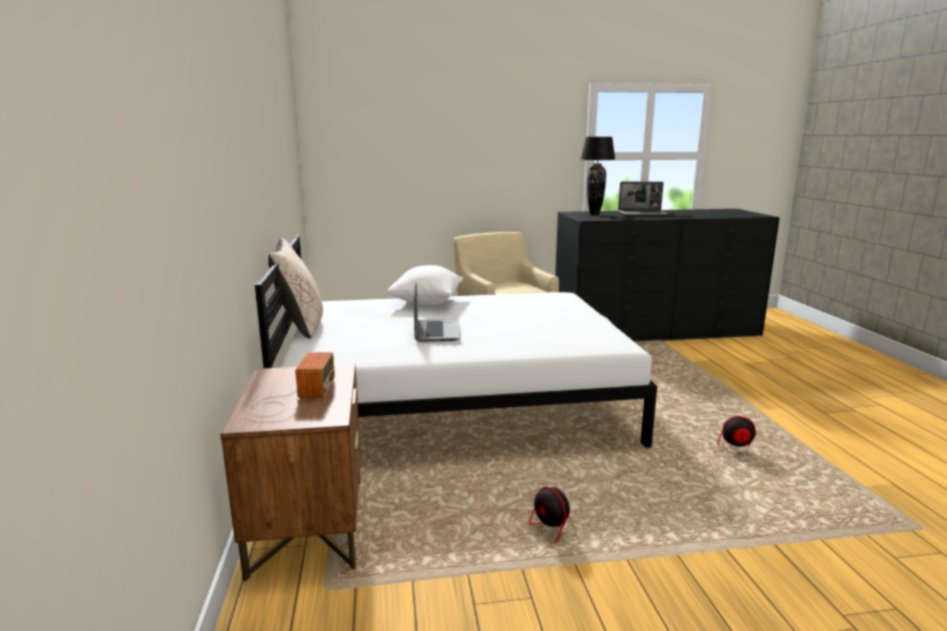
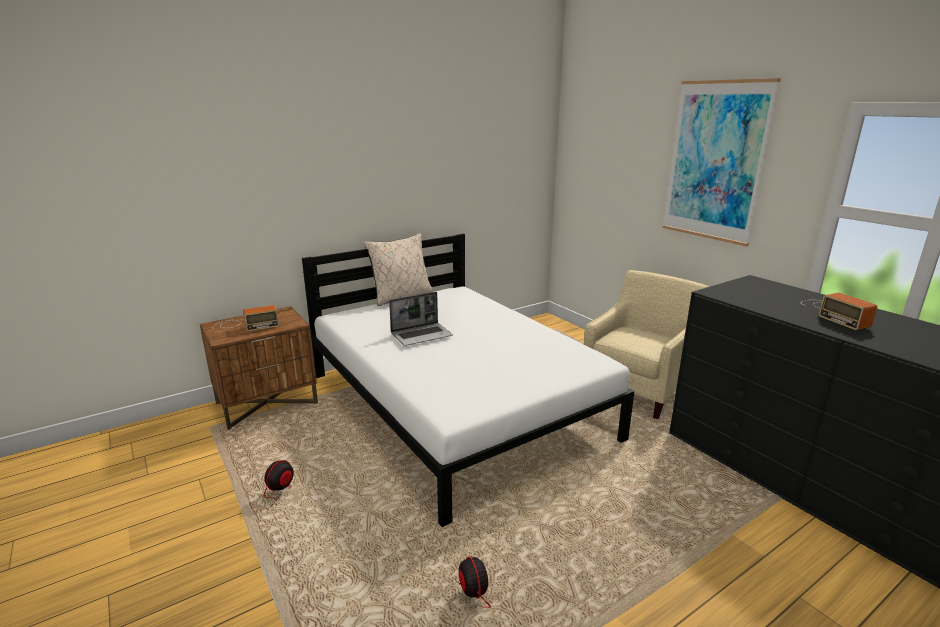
camera: 65 degrees right, 5 degrees up
white pillow [387,265,463,305] -> none
black table lamp [581,137,615,215] -> none
laptop [618,182,668,216] -> radio [801,293,877,330]
none -> picture [662,78,781,246]

